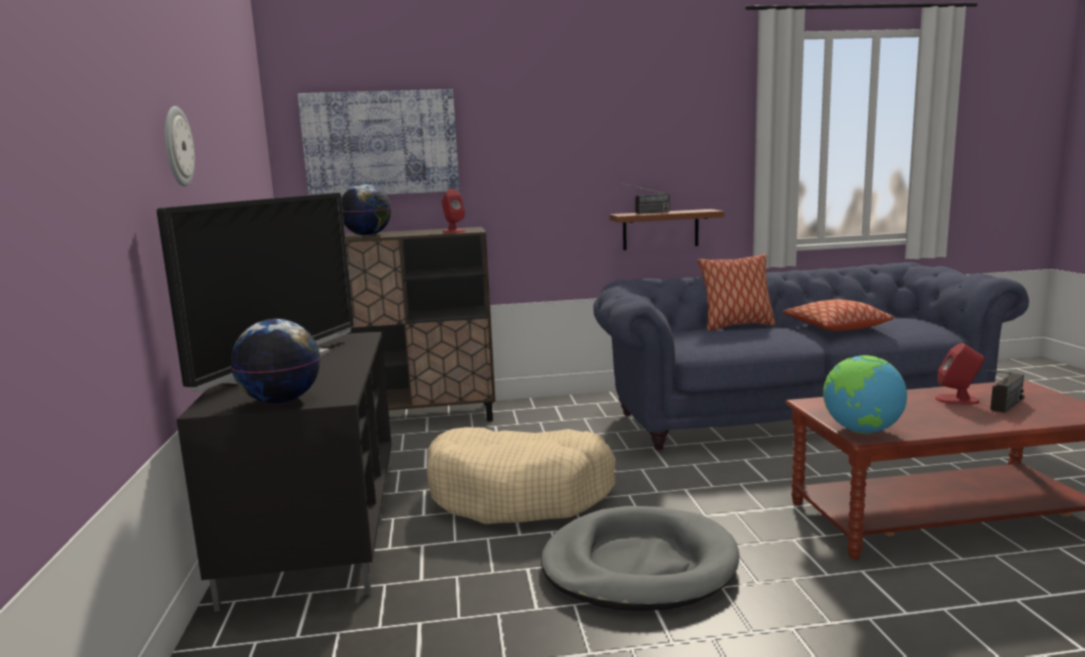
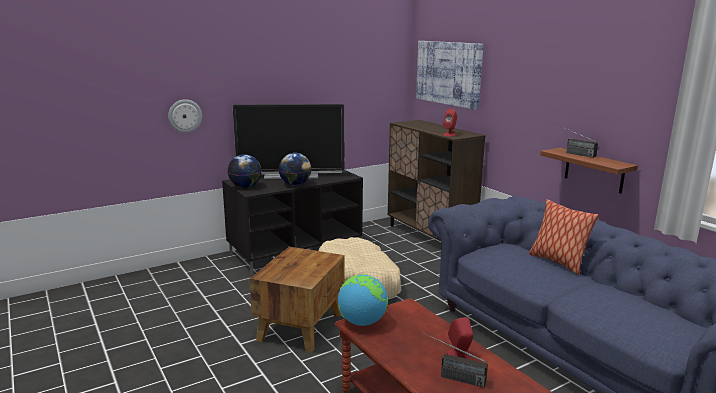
camera: 65 degrees right, 5 degrees up
wall clock [165,106,195,186] -> wall clock moved to [168,99,202,133]
globe [341,184,392,236] -> globe moved to [278,153,312,185]
grey dog bed [541,506,739,611] -> brown side table [249,247,344,353]
pillow [783,299,894,331] -> none

